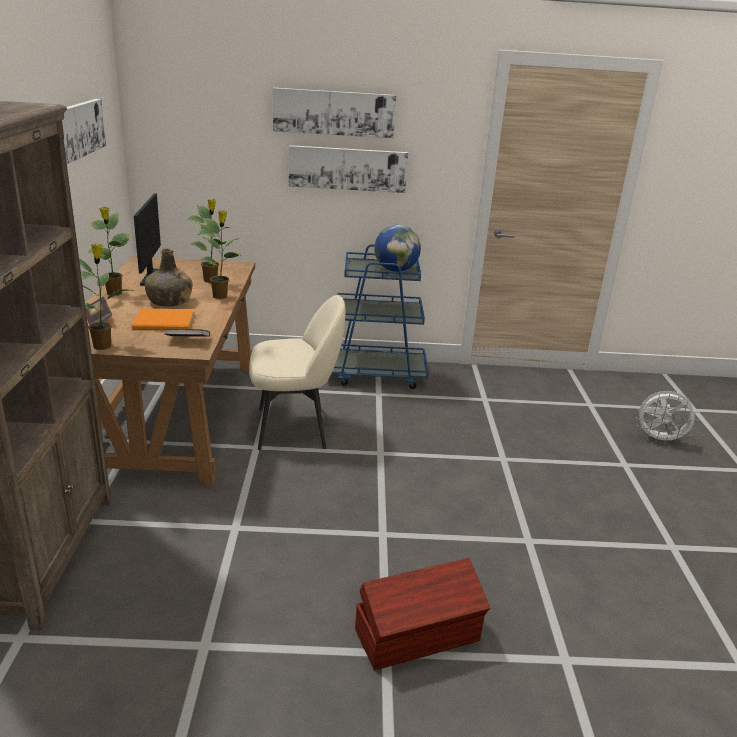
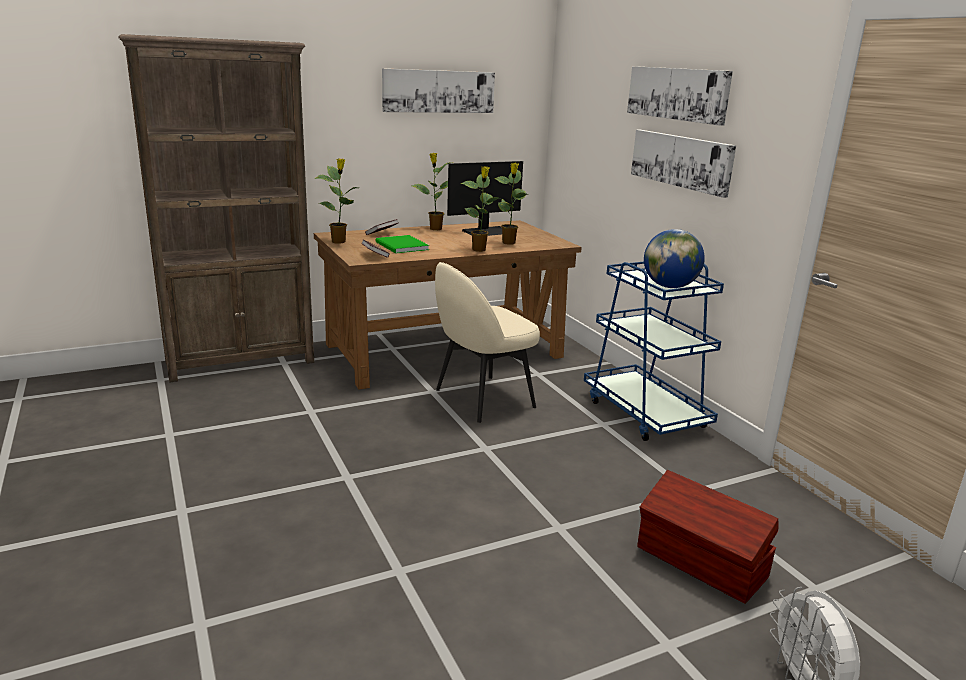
camera: 65 degrees right, 5 degrees down
orange book [132,308,195,330] -> green book [376,235,429,254]
green bottle [145,249,192,306] -> none
beige chair [249,295,346,450] -> beige chair turned 90 degrees clockwise [435,262,540,423]
brown storage box [355,558,490,670] -> brown storage box moved to [637,470,778,604]

